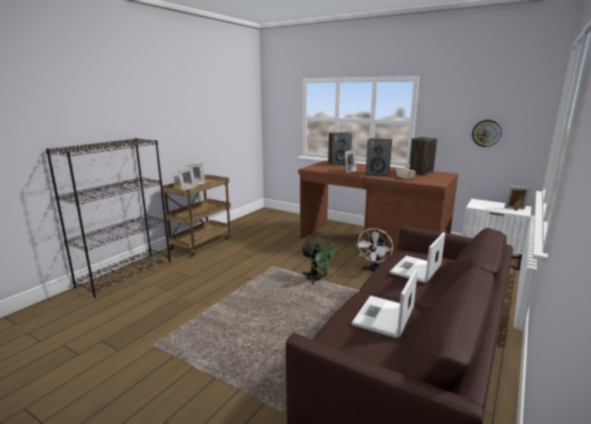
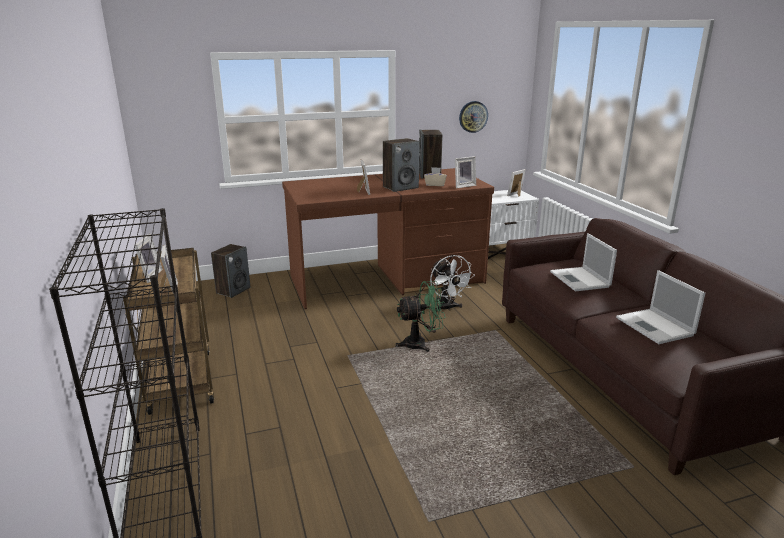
camera: 50 degrees left, 5 degrees up
speaker [328,132,352,165] -> speaker moved to [211,244,250,298]
none -> picture frame [455,156,476,188]

